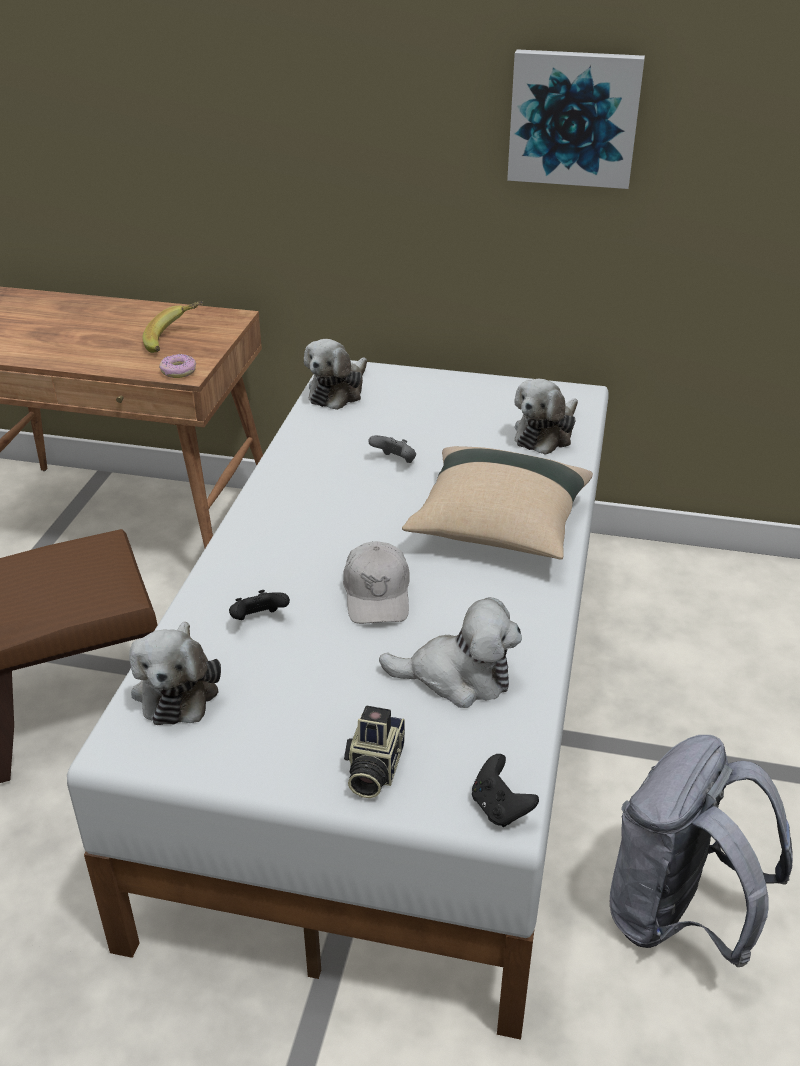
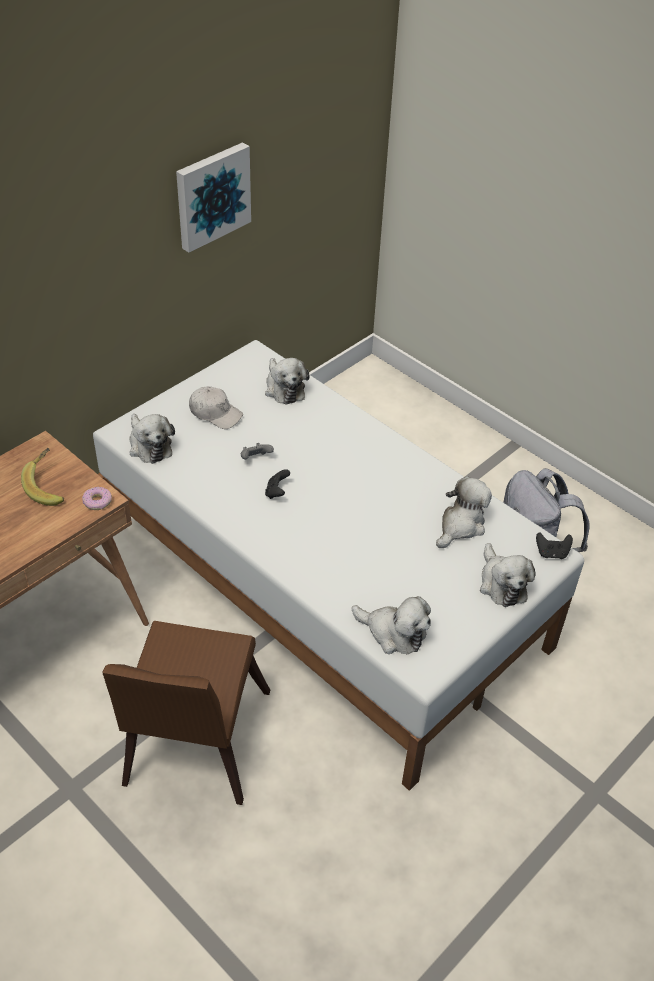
camera: 60 degrees left, 10 degrees up
black game controller [229,590,290,620] -> black game controller moved to [265,469,290,499]
white cap [343,541,410,624] -> white cap moved to [189,386,243,429]
camera [344,706,405,798] -> plush toy [480,543,535,607]
beige pillow [402,446,593,560] -> none

